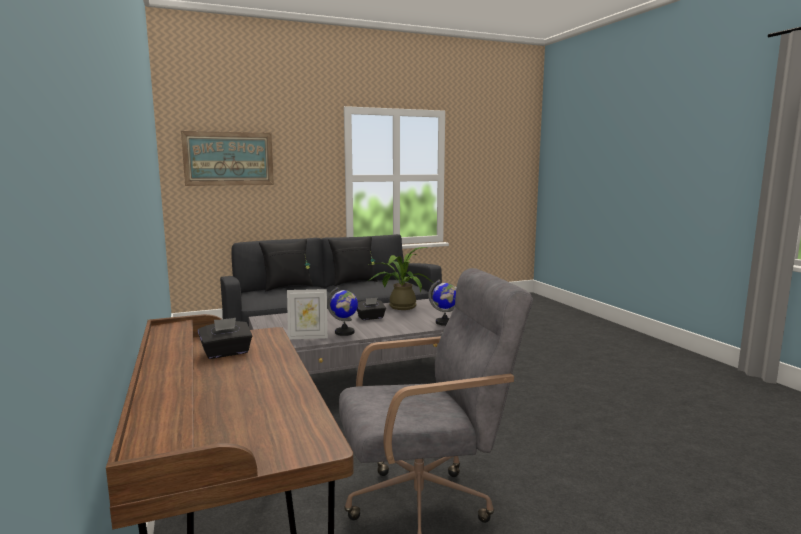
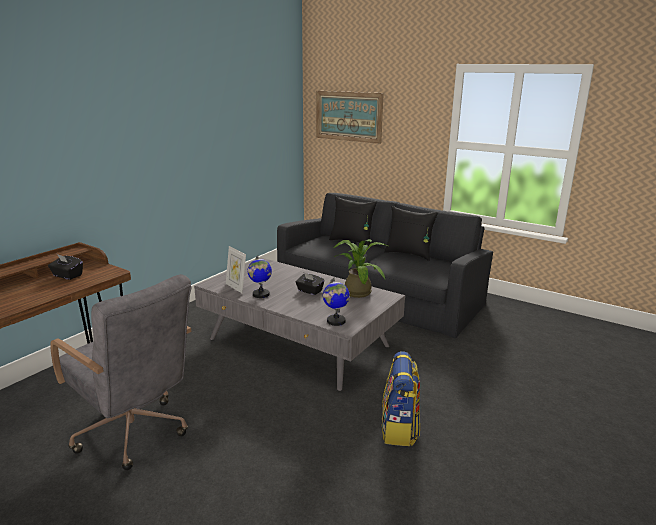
camera: 55 degrees right, 10 degrees up
none -> backpack [382,351,420,446]

